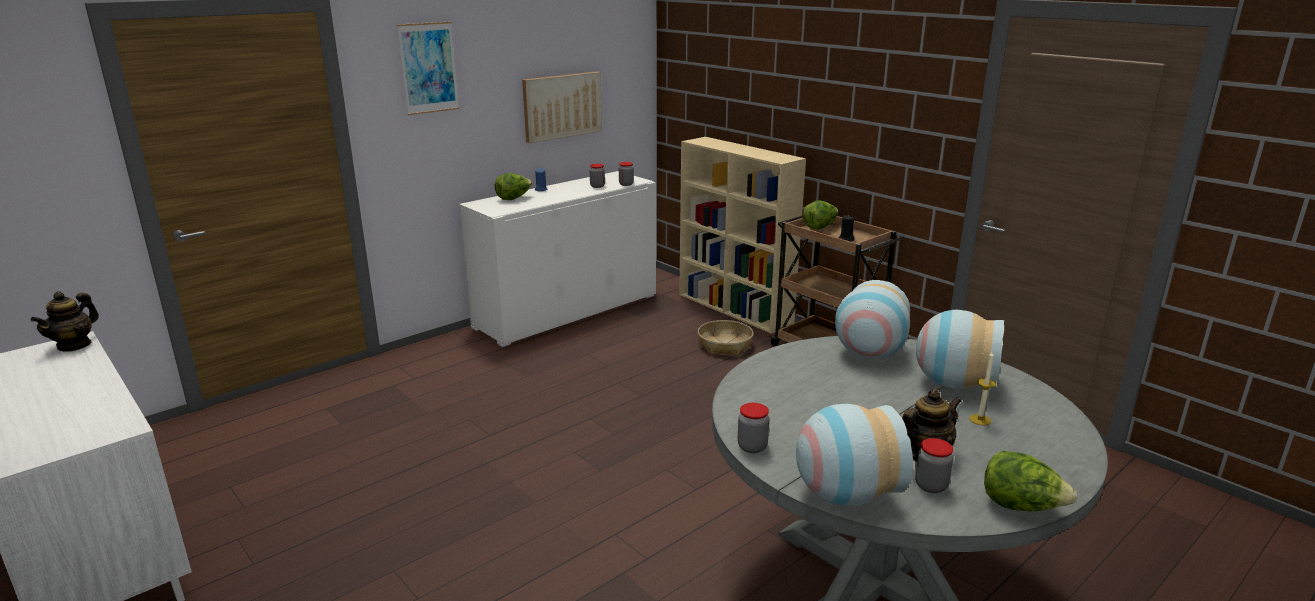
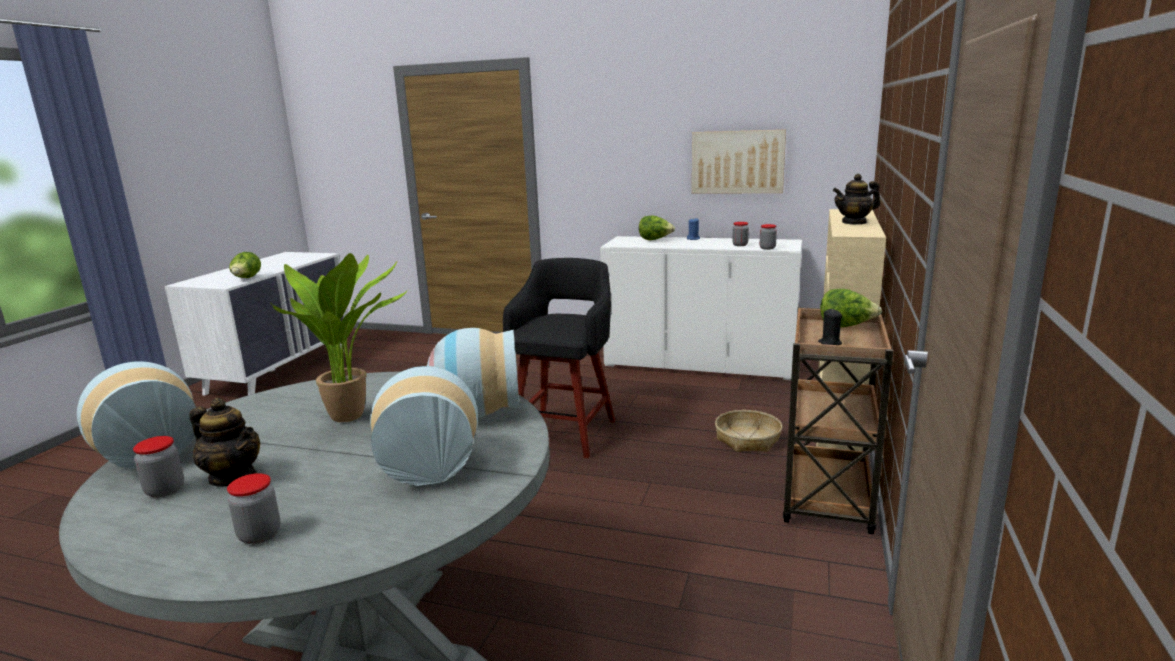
camera: 60 degrees right, 5 degrees down
teapot [31,291,99,352] -> teapot moved to [833,174,880,225]
picture [397,22,459,115] -> none
jar [738,403,769,453] -> jar moved to [227,473,281,544]
candle [969,350,996,425] -> none
lettuce [984,451,1078,511] -> lettuce moved to [229,252,261,278]
none -> potted plant [270,253,408,422]
none -> black stool [503,258,615,458]

